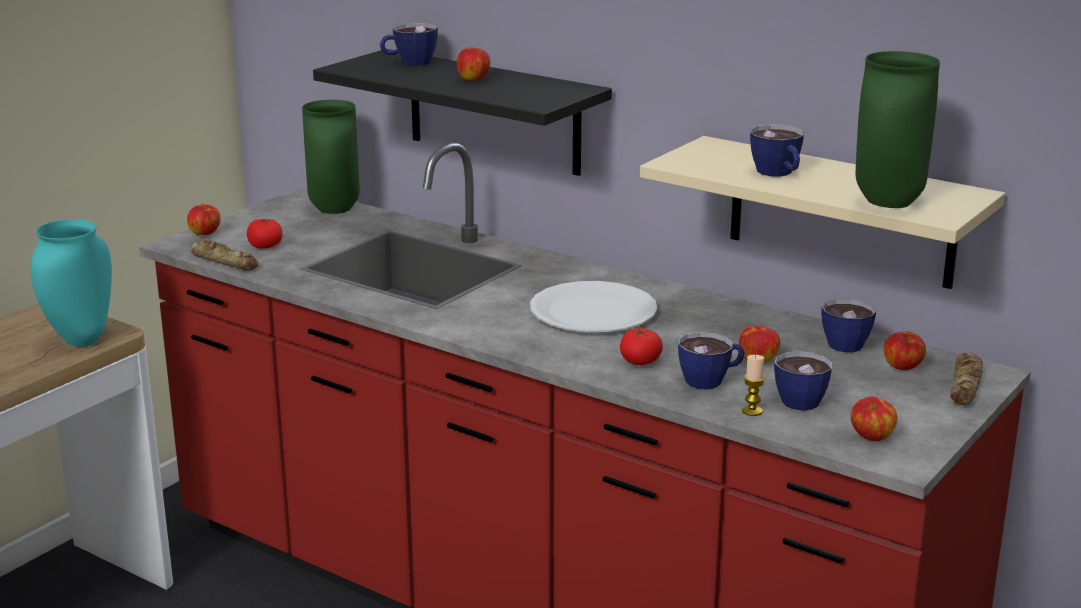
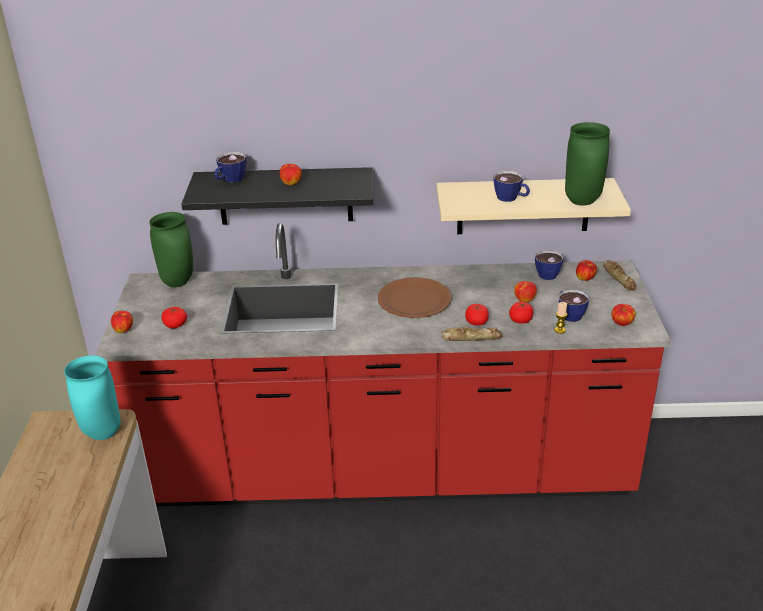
camera: 35 degrees left, 10 degrees up
bread [191,239,259,270] -> bread moved to [441,327,502,341]
white plate [530,281,658,332] -> brown plate [378,277,452,318]
cup [678,332,745,389] -> tomato [509,301,533,324]

